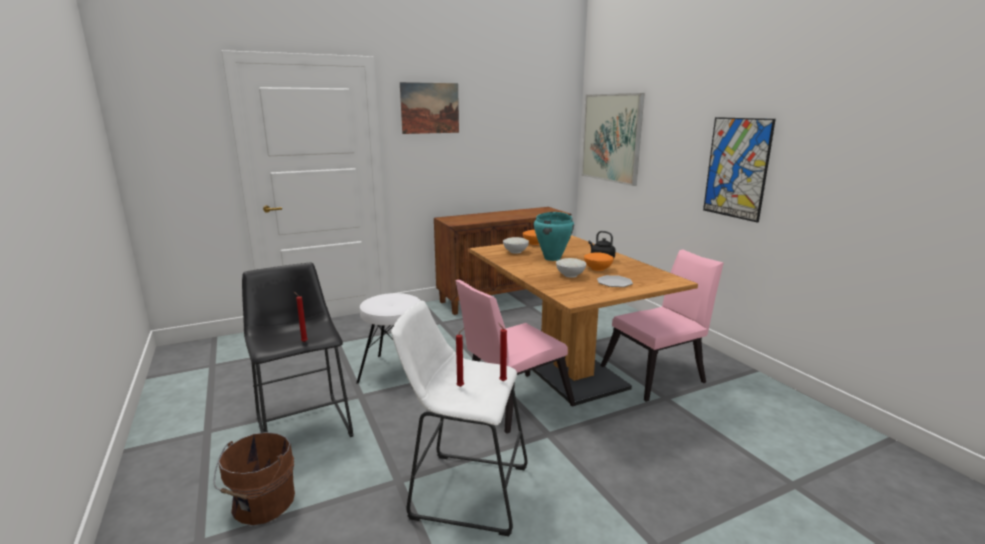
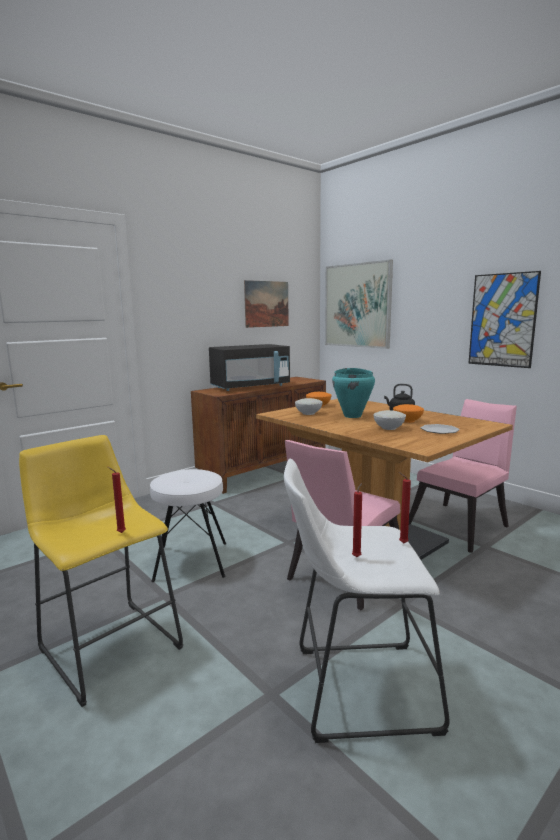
camera: 15 degrees left, 5 degrees down
brown bucket [213,432,295,525] -> none
black stool [242,263,354,437] -> yellow stool [19,435,183,707]
picture [400,82,459,134] -> picture moved to [244,280,289,328]
none -> black microwave [209,344,290,391]

